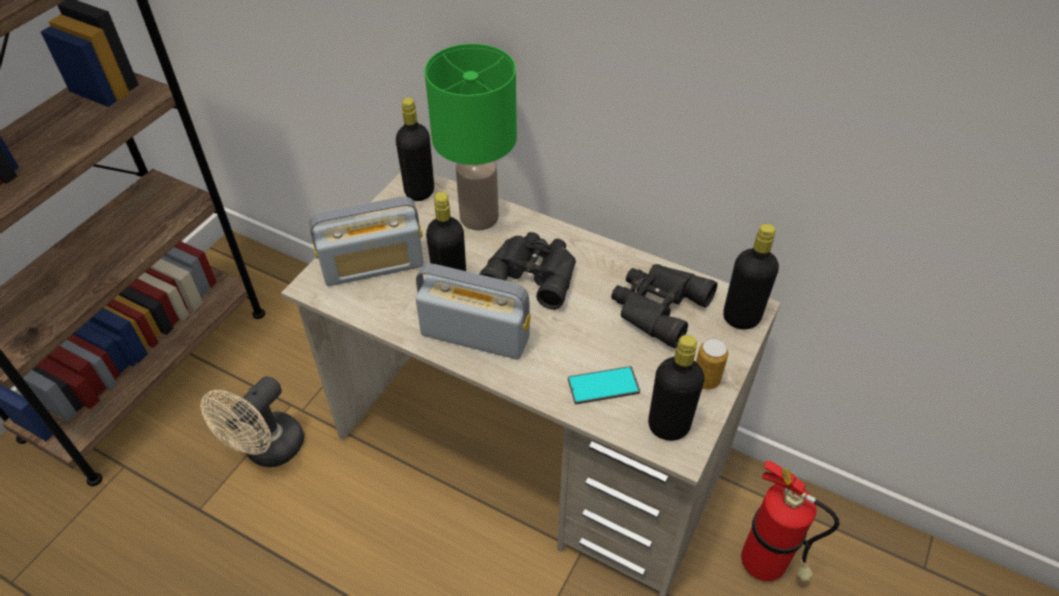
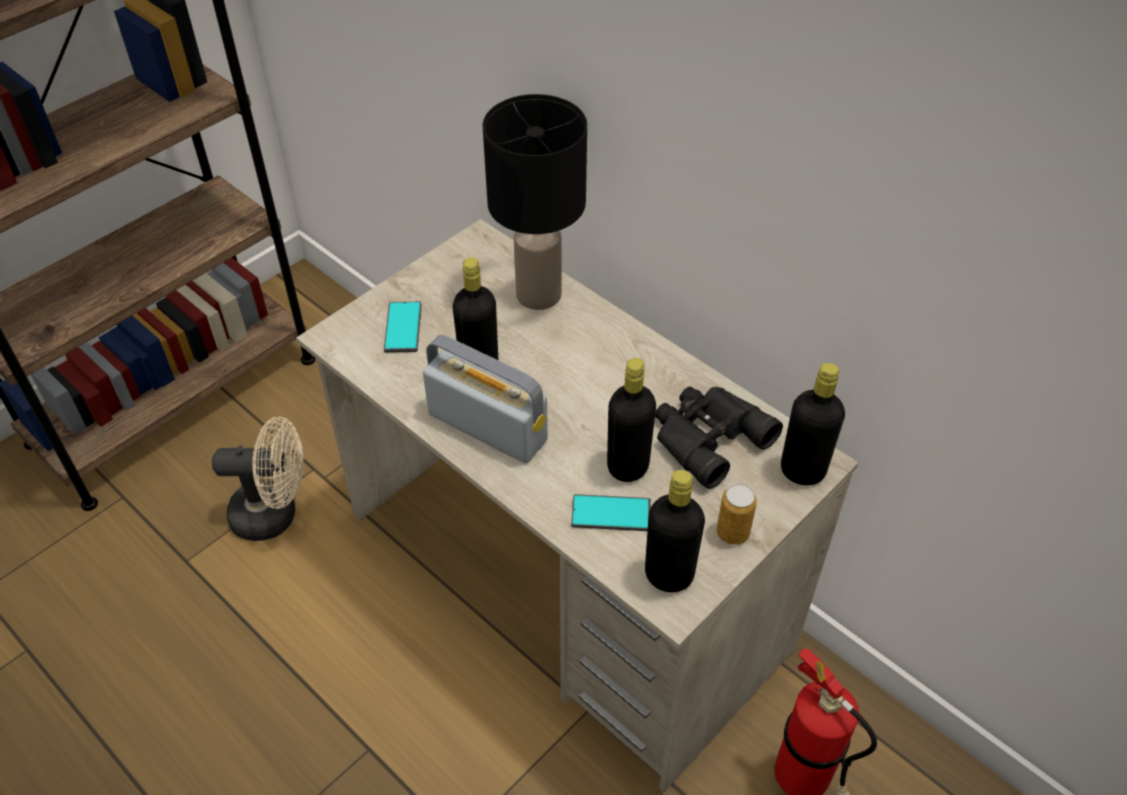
camera: 15 degrees right, 0 degrees up
beige fan [200,376,304,467] -> beige fan turned 135 degrees counterclockwise [212,417,303,541]
radio [309,197,424,286] -> phone [384,302,422,353]
black bottle [396,98,434,201] -> black bottle moved to [607,358,656,482]
green table lamp [425,44,517,230] -> black table lamp [482,94,587,310]
black binoculars [479,232,576,310] -> none

